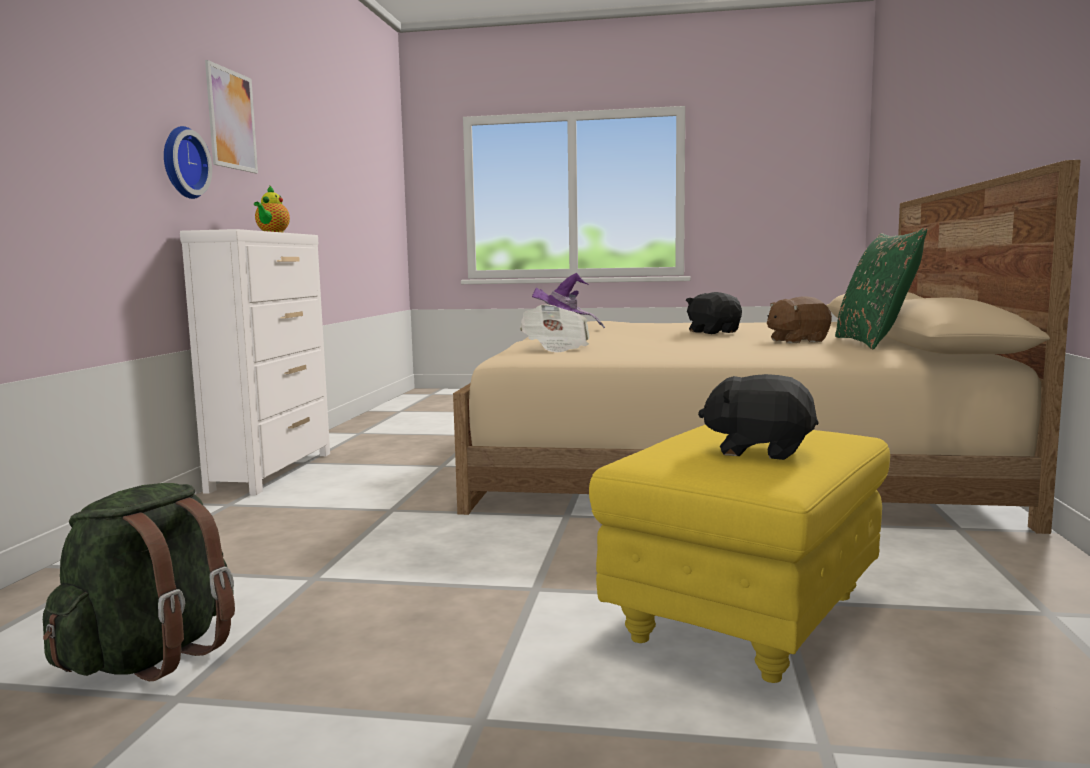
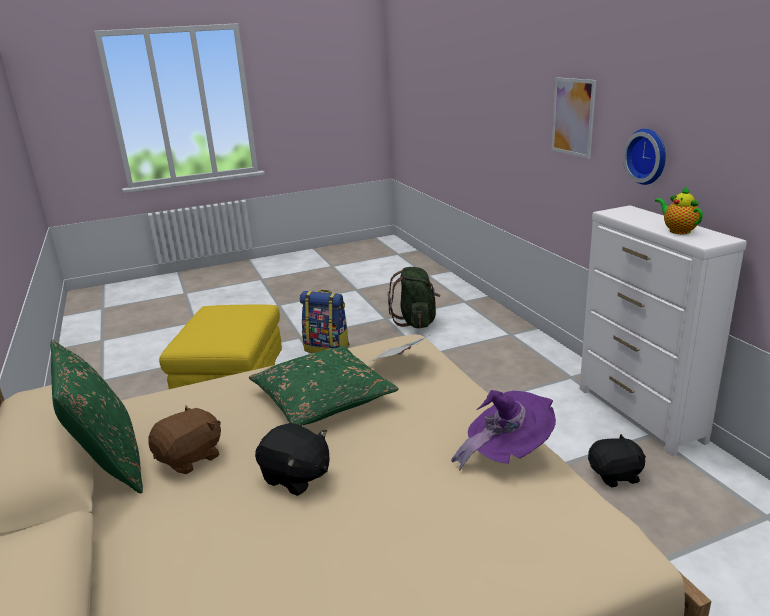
camera: 150 degrees right, 15 degrees up
picture [205,60,258,173] -> picture moved to [552,77,596,159]
black plush toy [698,374,819,460] -> black plush toy moved to [588,434,646,487]
none -> green pillow [249,345,399,426]
none -> backpack [300,290,349,353]

